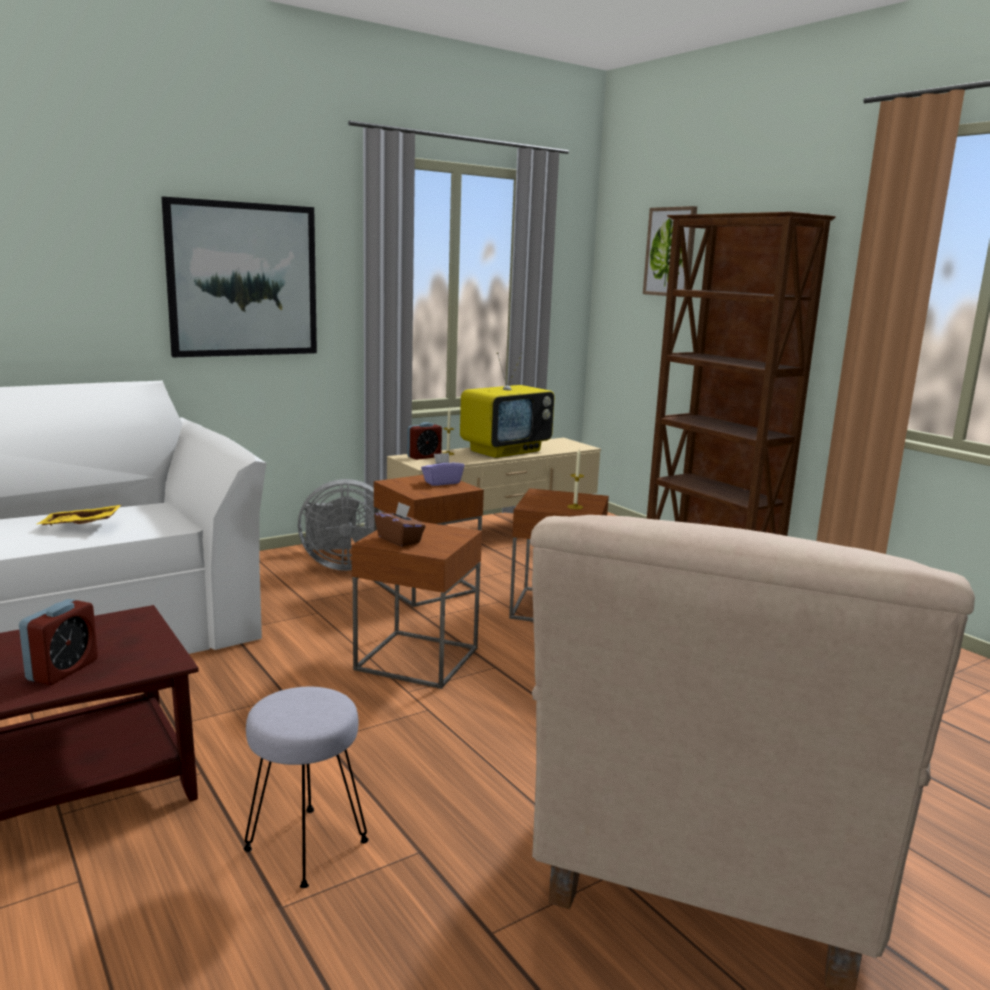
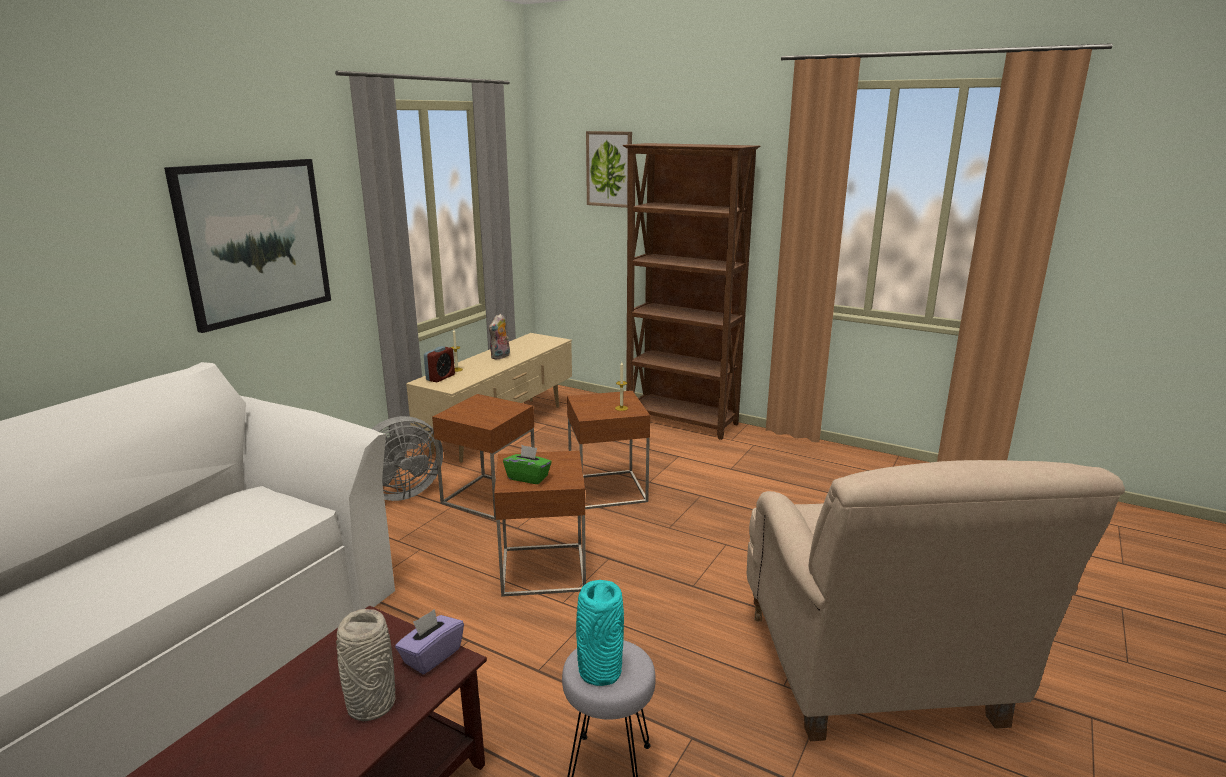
camera: 25 degrees left, 5 degrees up
alarm clock [19,599,98,685] -> grey vase [336,609,396,721]
yellow tray [37,505,121,526] -> none
brown tissue box [374,502,426,547] -> green tissue box [503,445,552,484]
purple tissue box [421,453,464,486] -> purple tissue box moved to [395,609,464,674]
television [460,352,554,458] -> plush toy [489,314,510,360]
none -> turquoise vase [576,580,624,686]

